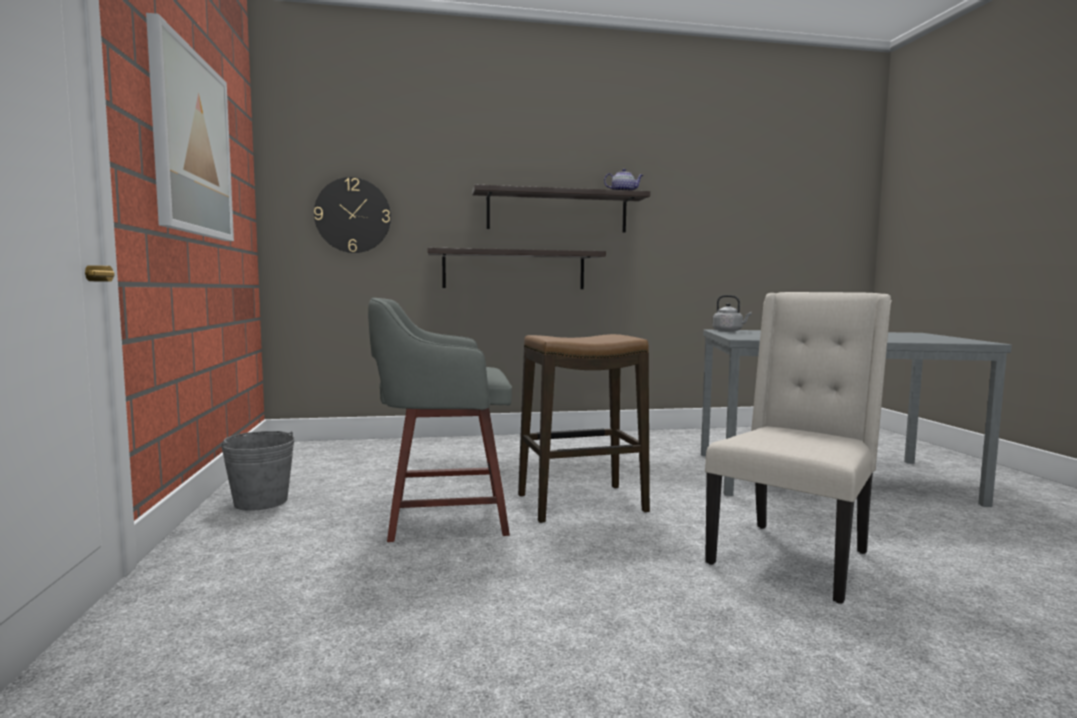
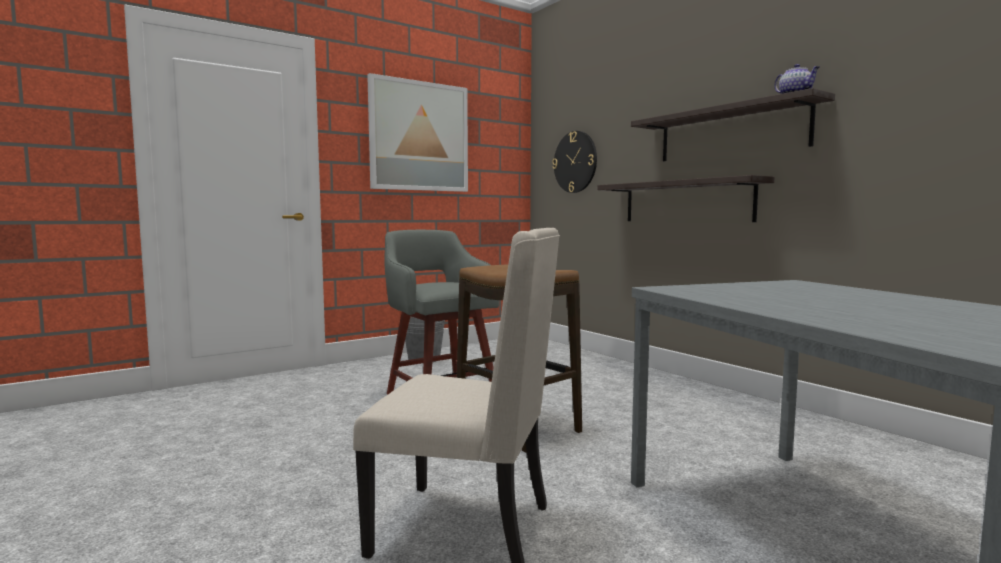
camera: 65 degrees right, 0 degrees up
grey kettle [712,295,752,332] -> none

